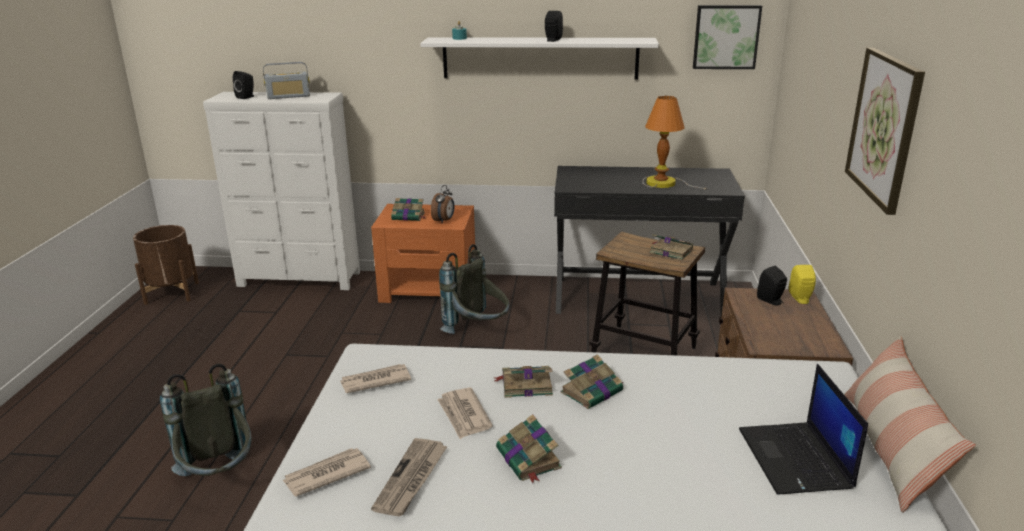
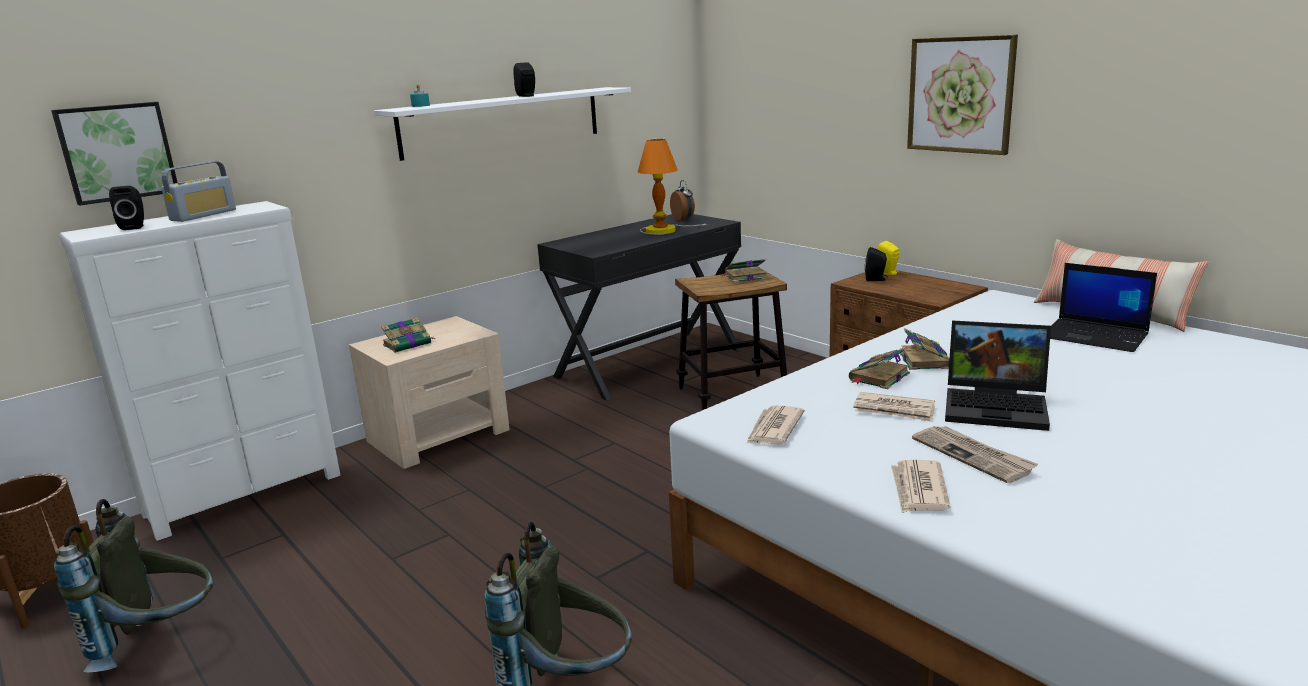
camera: 45 degrees left, 5 degrees down
orange nightstand [371,204,475,303] -> beige nightstand [349,316,510,469]
alarm clock [431,185,454,223] -> alarm clock moved to [670,180,695,221]
grey backpack [439,244,509,334] -> grey backpack moved to [54,499,213,672]
book [496,414,562,483] -> laptop [945,320,1051,431]
picture [693,5,762,69] -> picture moved to [51,102,178,206]

